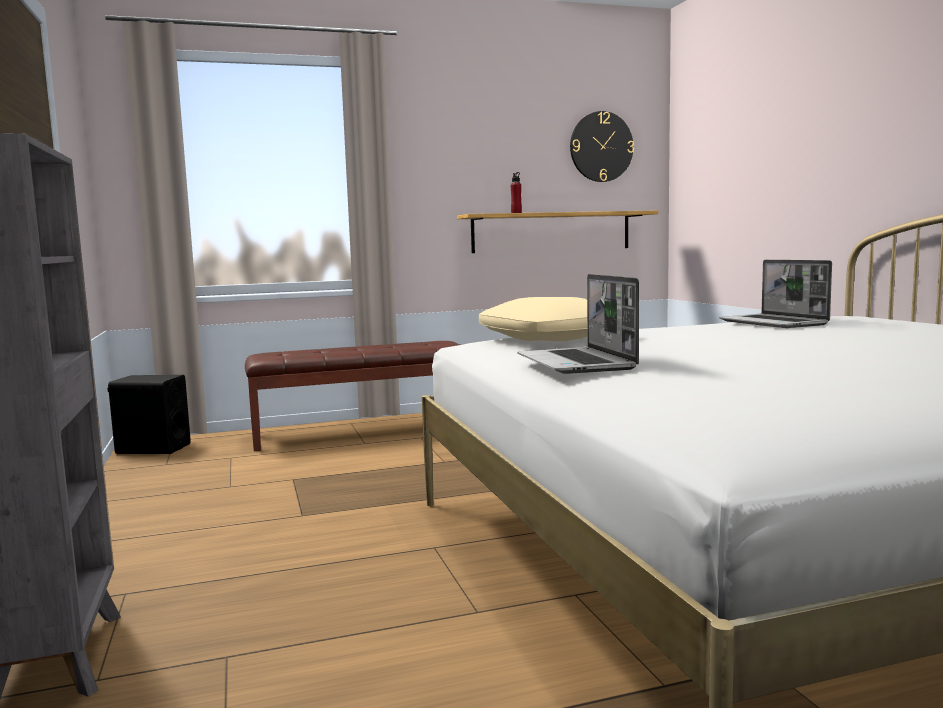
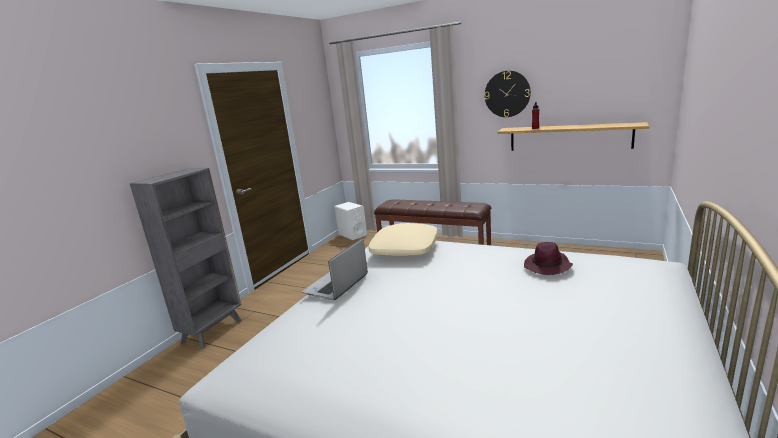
camera: 45 degrees right, 10 degrees up
black speaker [107,375,191,454] -> white speaker [335,202,367,240]
wall clock [570,111,634,182] -> wall clock moved to [485,71,531,117]
laptop [720,260,832,328] -> purple hat [524,242,573,275]

